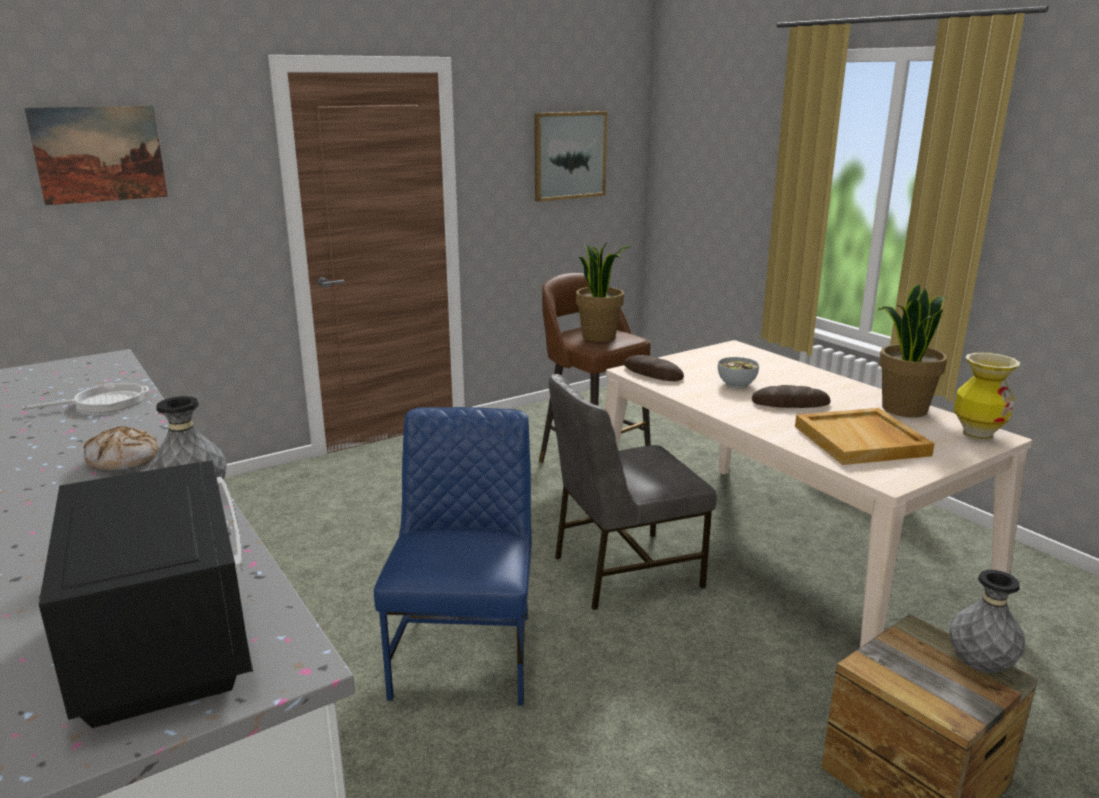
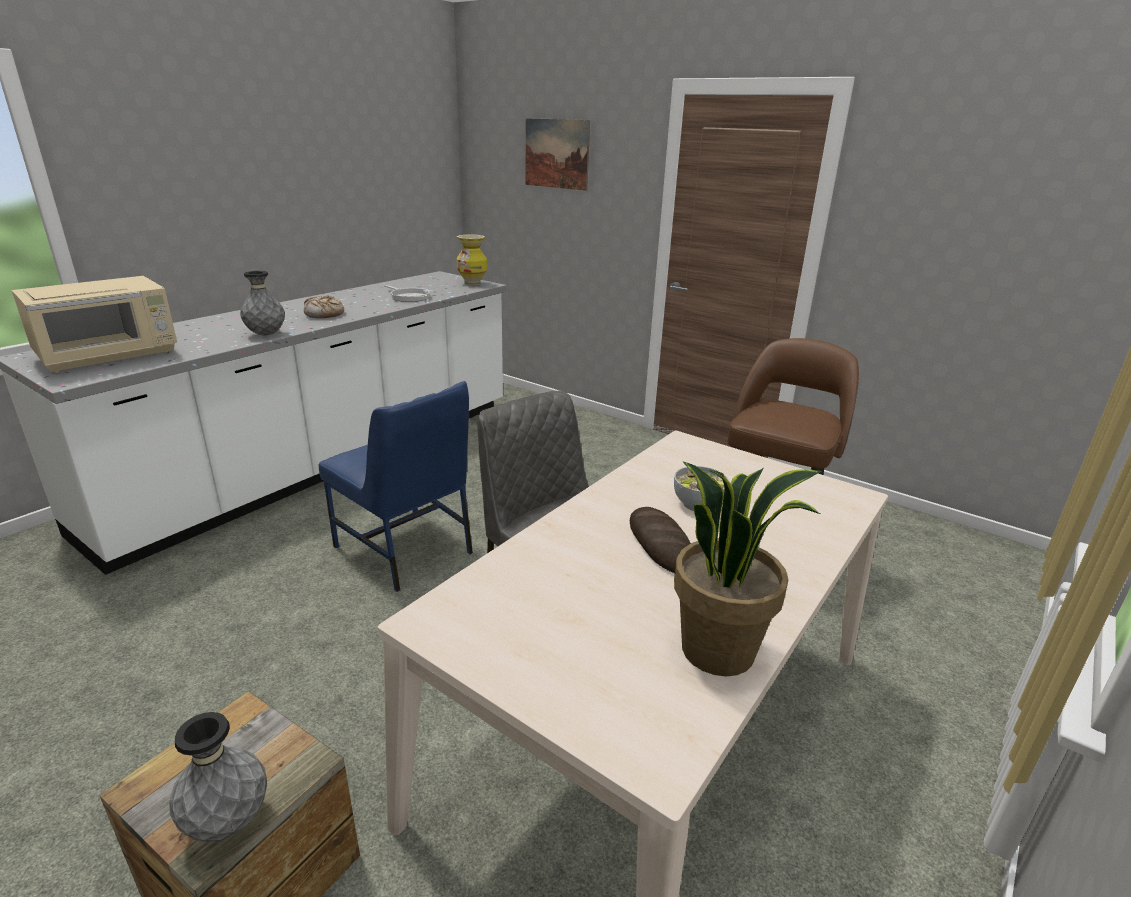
camera: 70 degrees right, 5 degrees up
black microwave [39,460,253,728] -> beige microwave [12,276,177,373]
blue chair [374,407,532,706] -> blue chair turned 60 degrees clockwise [319,381,473,592]
picture [534,111,607,202] -> none
potted plant [576,242,632,342] -> none
bread [624,355,684,381] -> none
beige tray [795,408,935,465] -> none
vase [954,353,1020,441] -> vase moved to [456,234,487,285]

